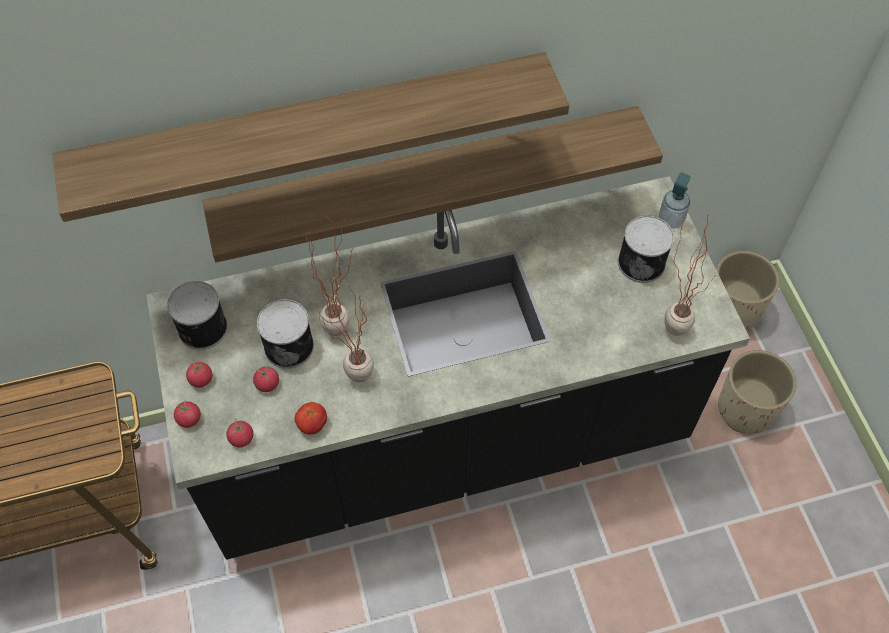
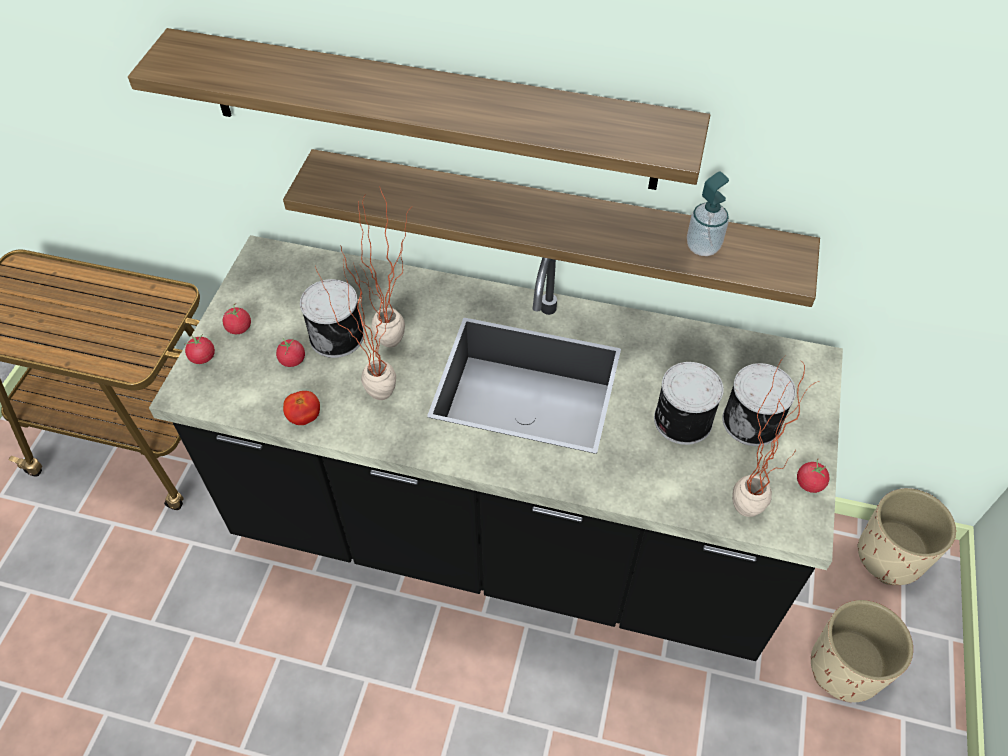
camera: 30 degrees right, 5 degrees down
can [167,281,228,350] -> can moved to [654,362,724,445]
tomato [226,419,253,447] -> tomato moved to [797,459,829,493]
soap dispenser [659,173,691,229] -> soap dispenser moved to [687,172,729,256]

